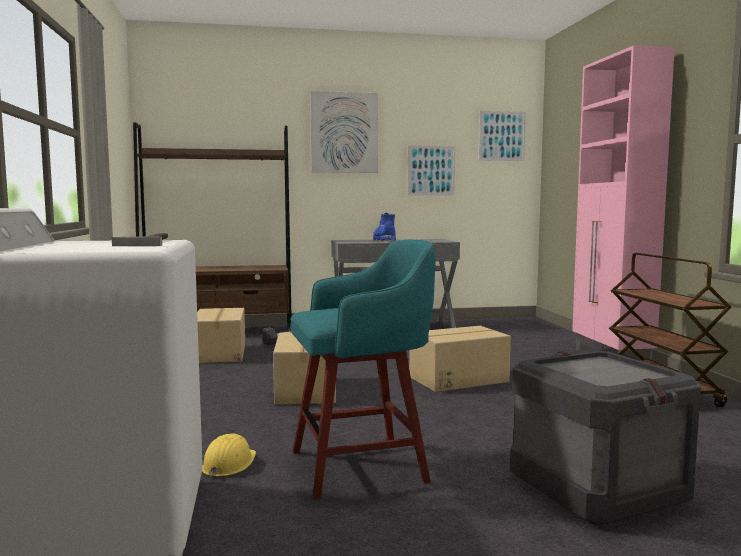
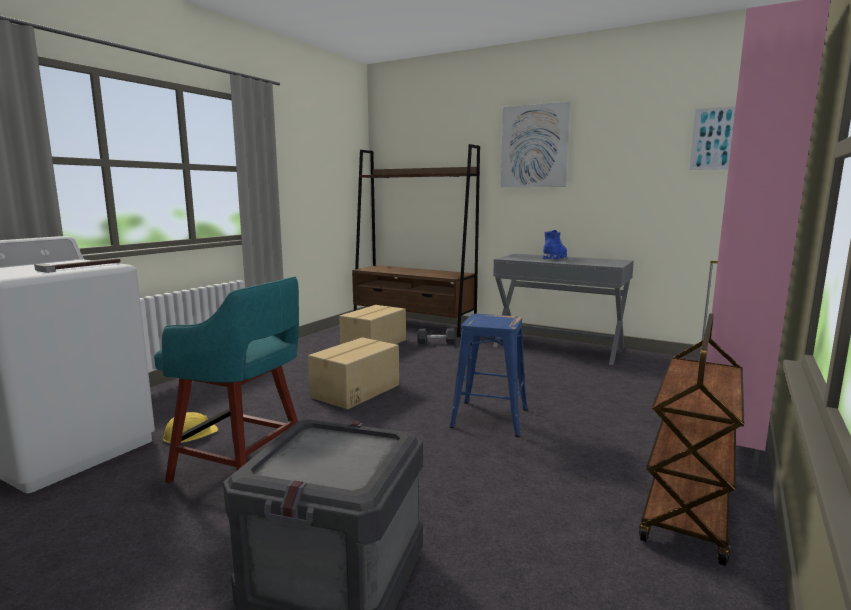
camera: 40 degrees right, 5 degrees up
picture [407,145,455,196] -> none
cardboard box [409,326,511,392] -> blue stool [450,314,527,437]

